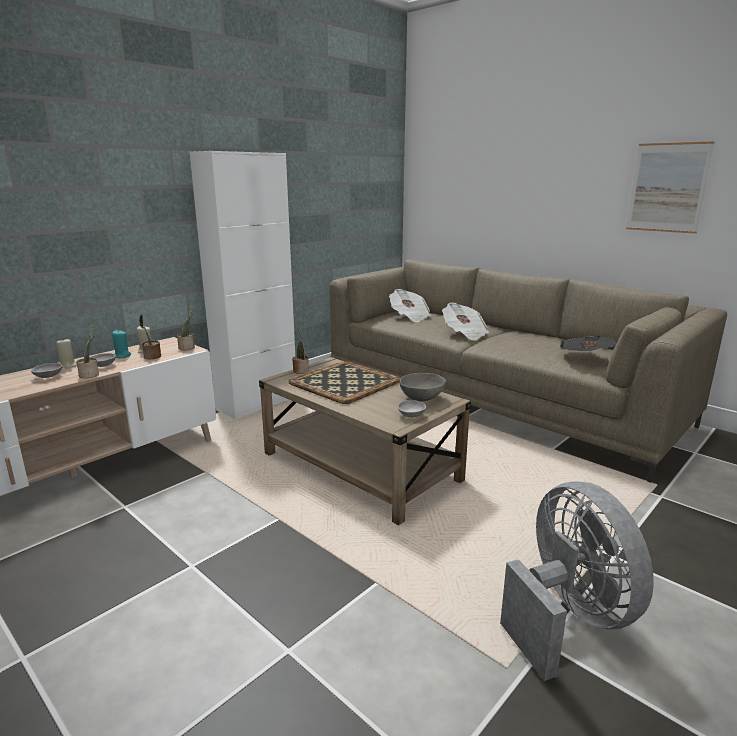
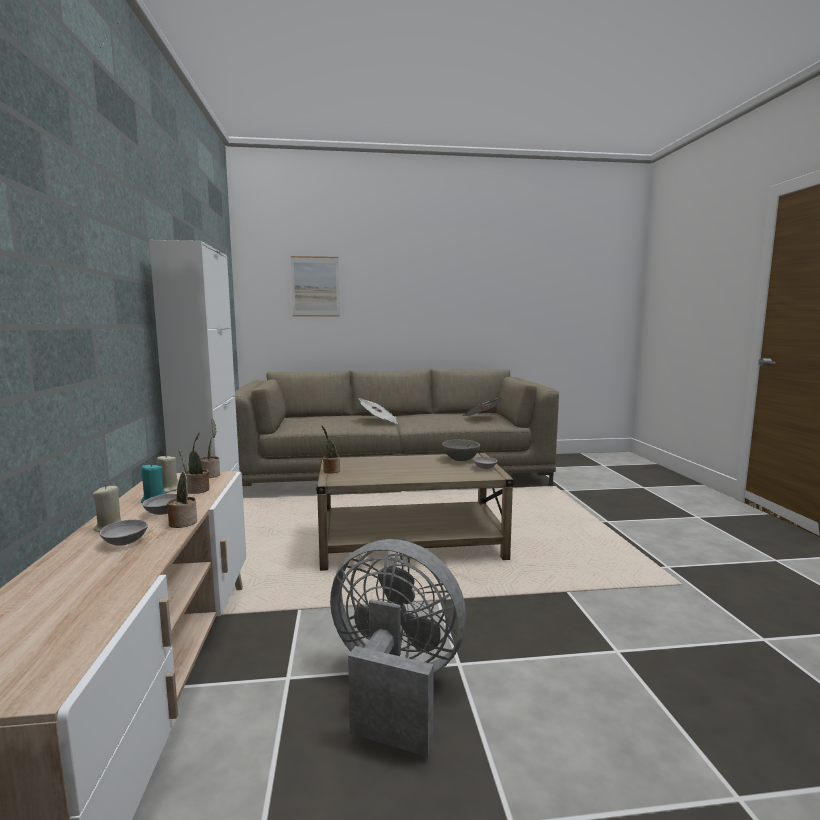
camera: 50 degrees left, 10 degrees down
tray [288,361,400,404] -> none
newspaper [389,289,431,322] -> none
grey fan [500,481,654,681] -> grey fan moved to [330,539,466,757]
picture [626,141,715,234] -> picture moved to [291,256,340,317]

